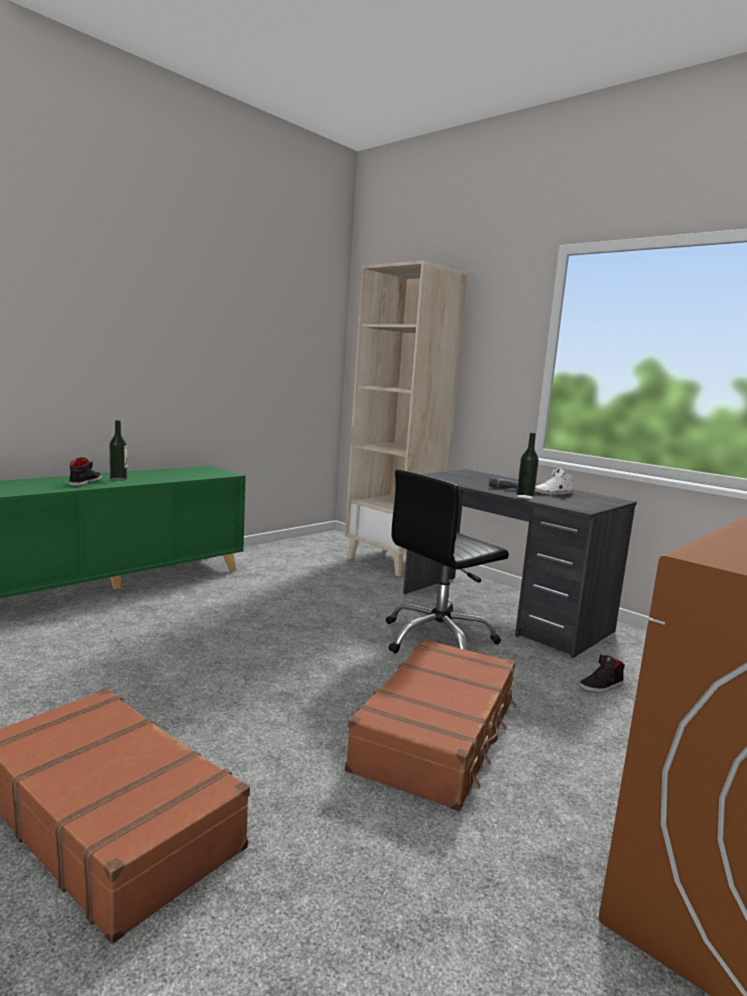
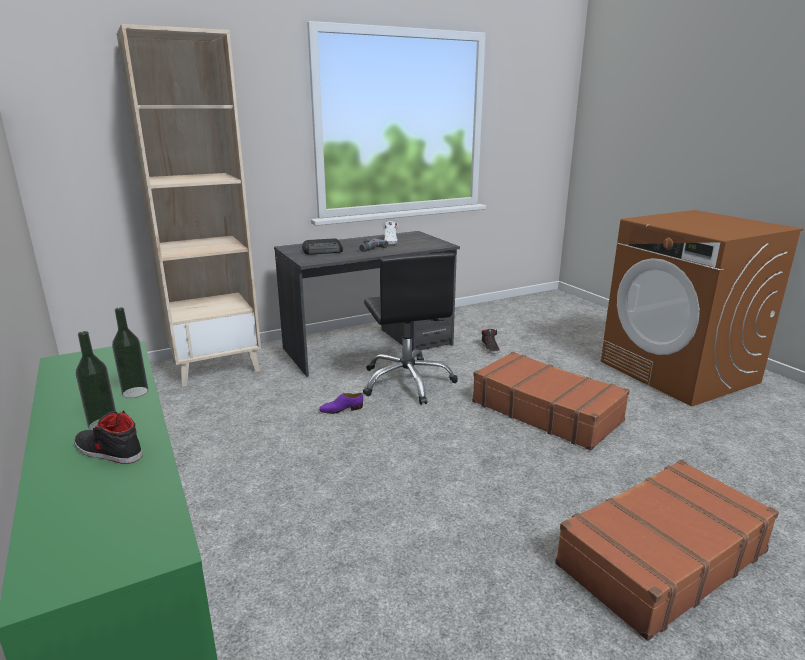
camera: 70 degrees left, 10 degrees up
bottle [516,433,539,499] -> bottle moved to [112,307,148,398]
none -> radio [302,238,343,255]
none -> purple shoe [319,393,363,414]

